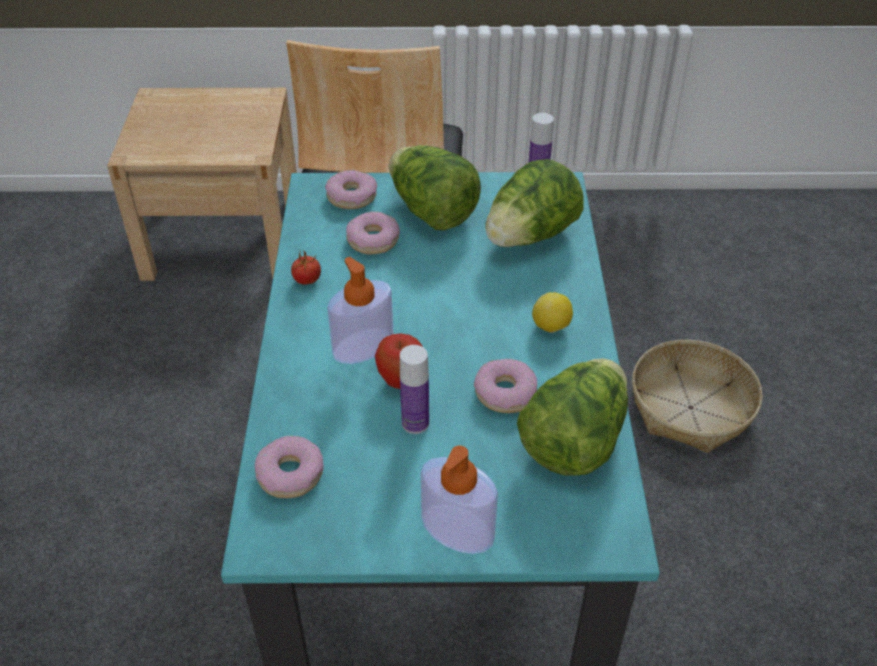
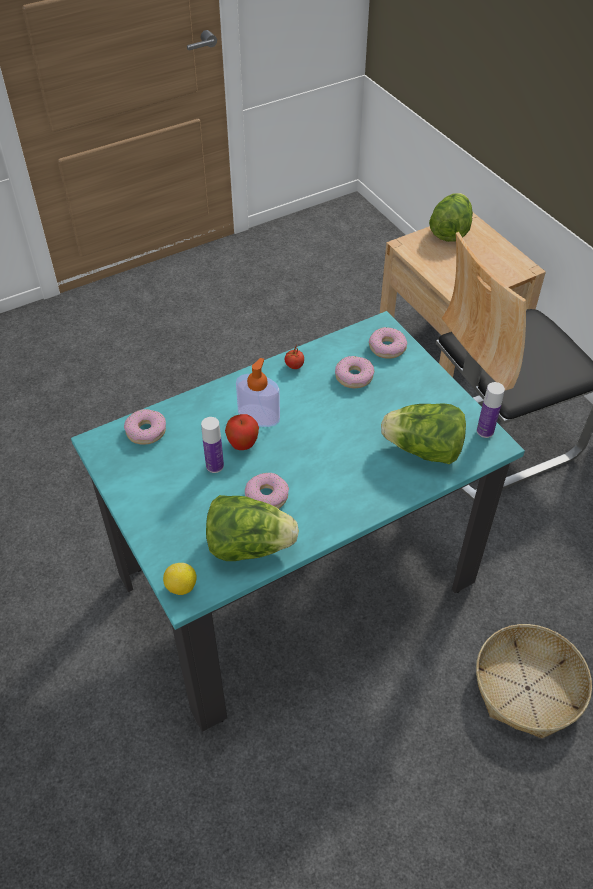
camera: 60 degrees right, 5 degrees up
lettuce [389,145,481,230] -> lettuce moved to [429,193,473,242]
soap dispenser [421,446,498,554] -> none
lemon [532,292,573,333] -> lemon moved to [163,563,196,595]

